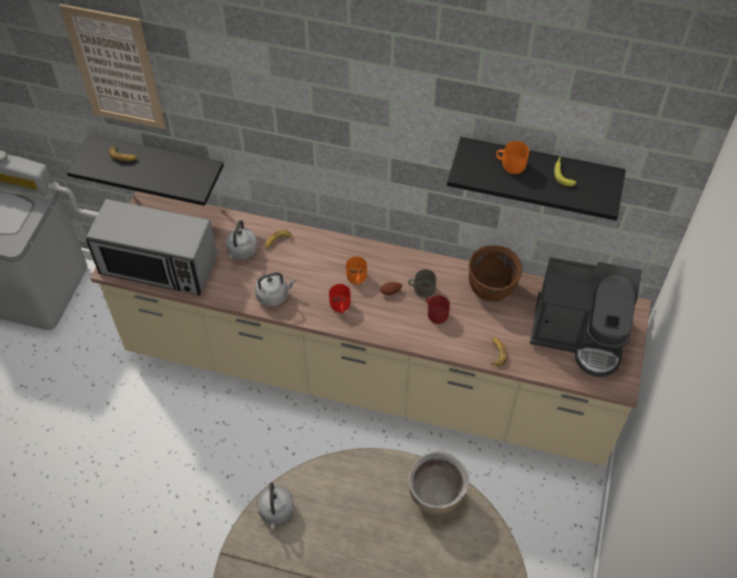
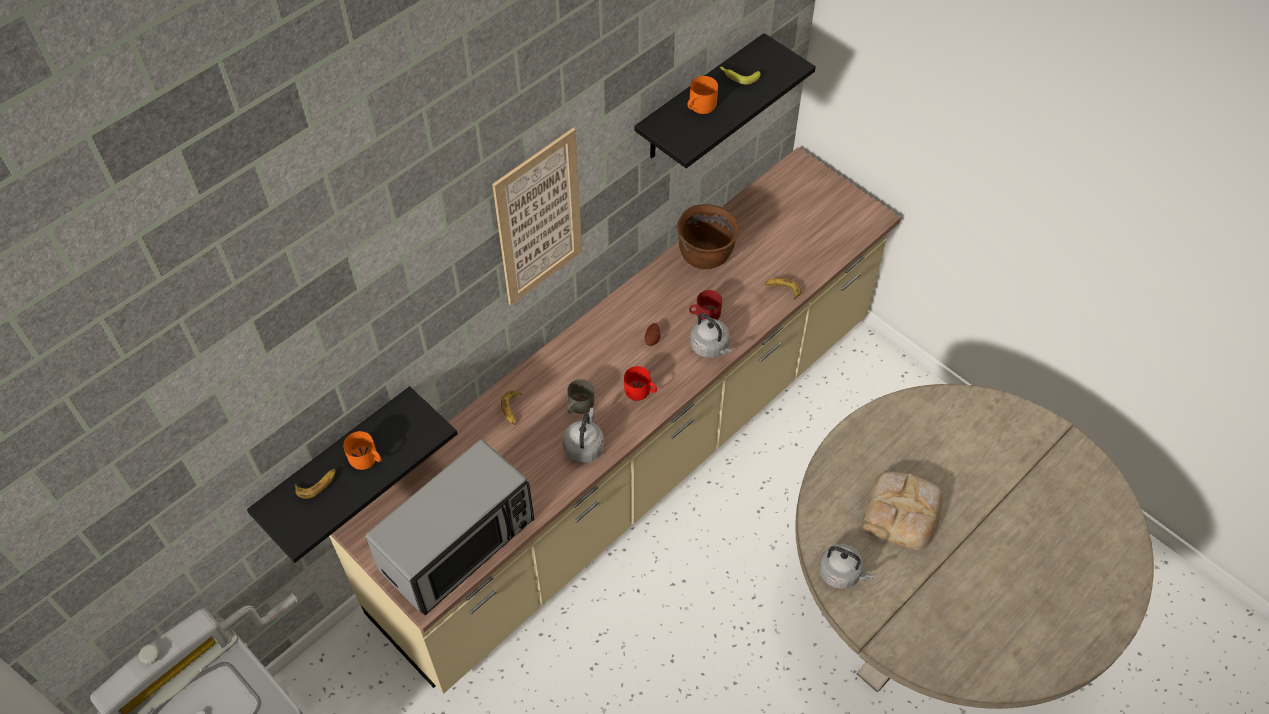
camera: 60 degrees left, 0 degrees up
picture [59,4,166,129] -> picture moved to [492,128,582,305]
grey kettle [226,220,258,260] -> grey kettle moved to [690,313,732,358]
orange mug [346,256,367,285] -> orange mug moved to [343,431,382,470]
grey mug [408,269,436,297] -> grey mug moved to [567,379,594,414]
brown cooking pot [408,451,469,515] -> none
coffee machine [530,257,642,377] -> none
none -> bread [862,472,943,550]

